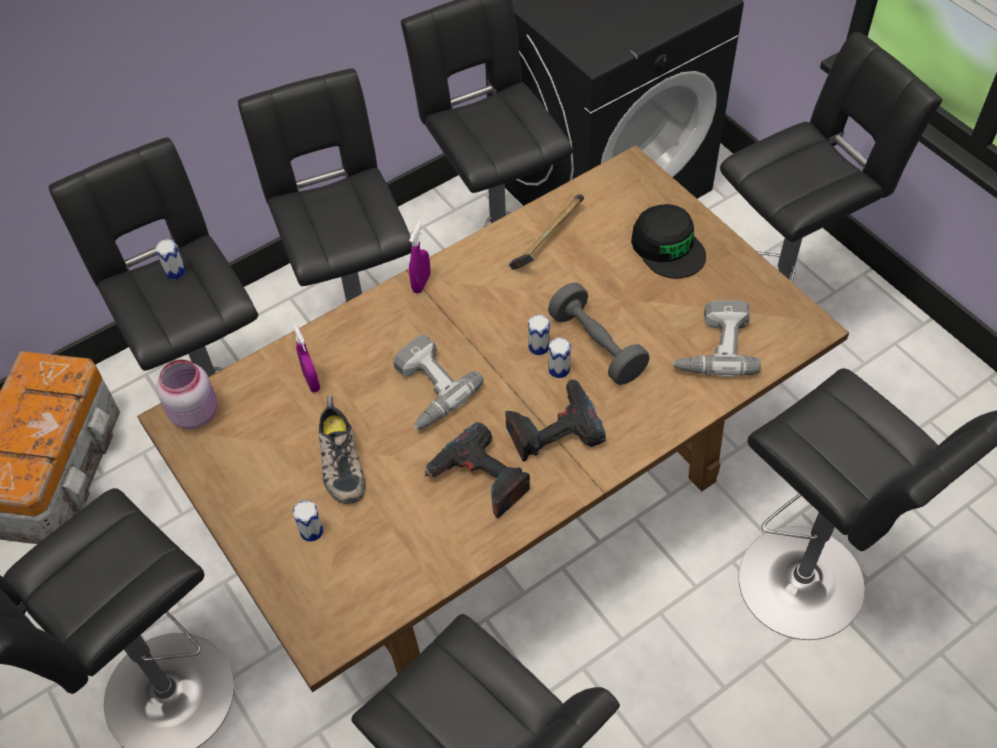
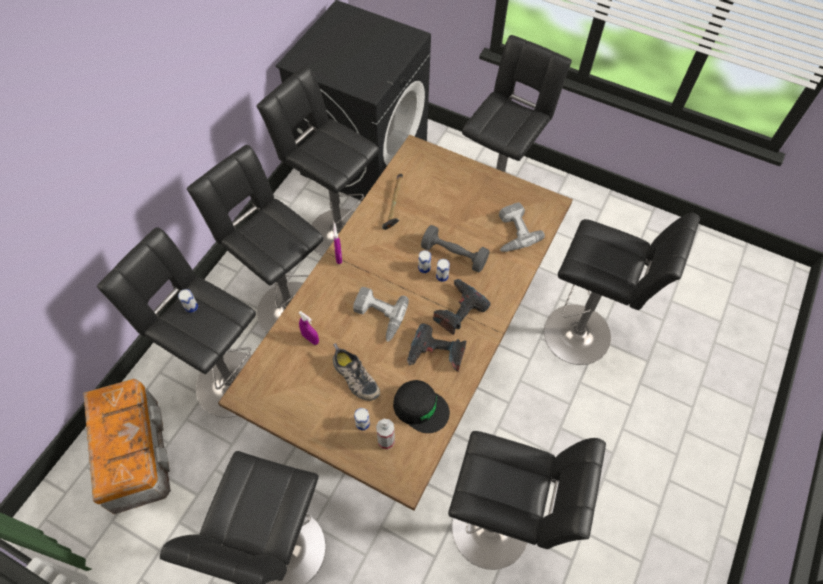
camera: 30 degrees left, 5 degrees up
pink jar [156,359,217,429] -> none
black cap [631,204,706,279] -> black cap moved to [393,380,450,433]
none -> spray bottle [376,419,395,450]

